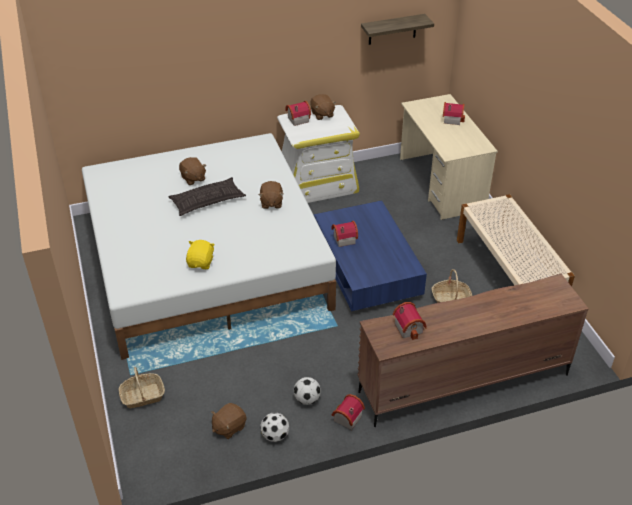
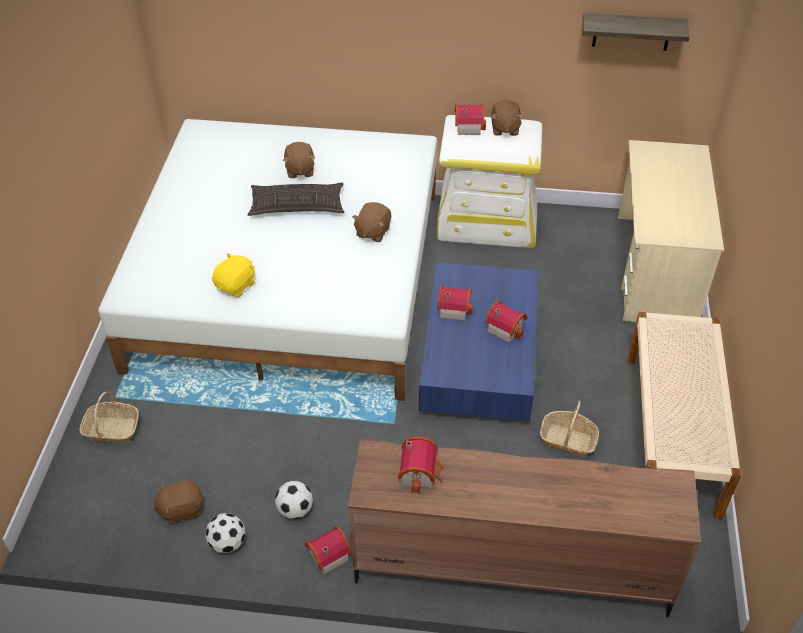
camera: 25 degrees right, 5 degrees up
toy house [443,102,465,125] -> toy house moved to [485,301,527,343]

